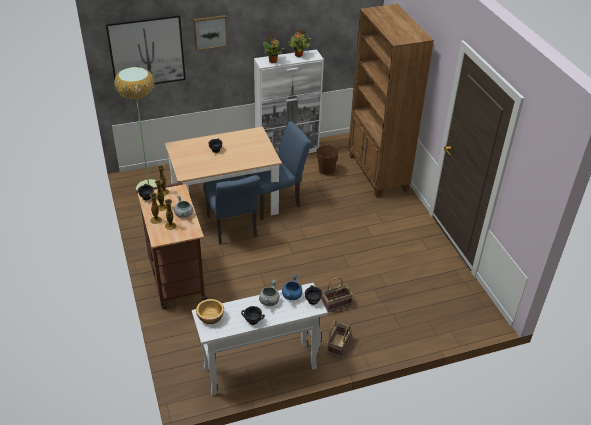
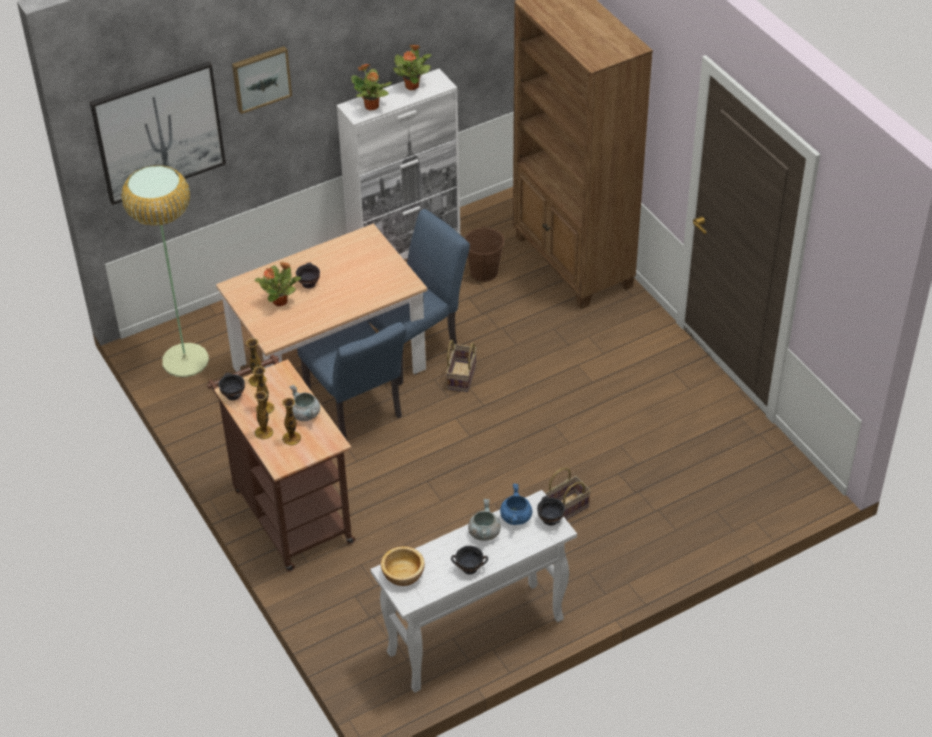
camera: 10 degrees left, 5 degrees up
basket [327,320,352,358] -> basket moved to [446,339,477,392]
none -> potted plant [255,262,301,306]

